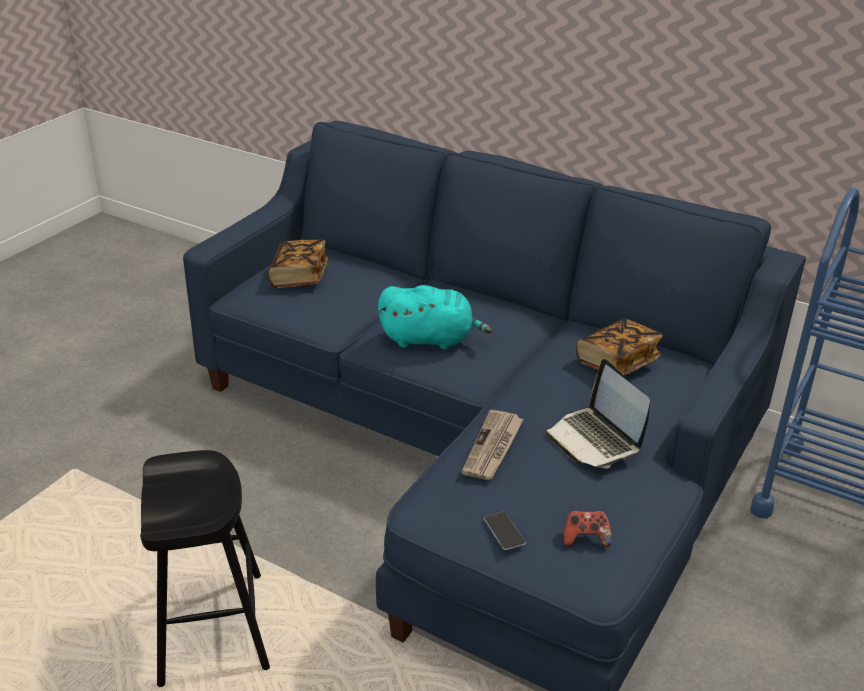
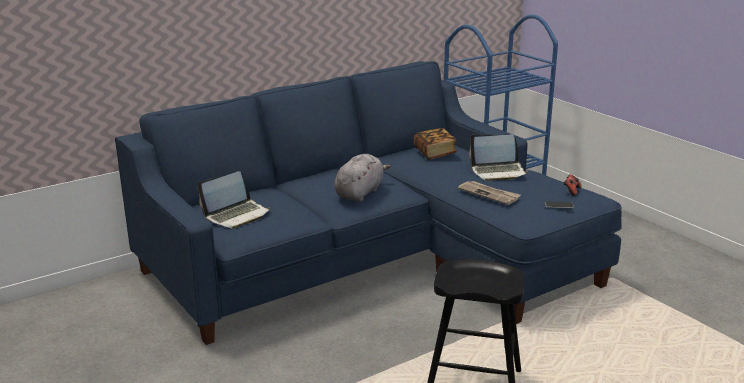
camera: 65 degrees left, 10 degrees down
book [268,239,328,288] -> laptop [197,171,270,229]
turquoise plush toy [378,285,492,350] -> grey plush toy [334,154,390,202]

